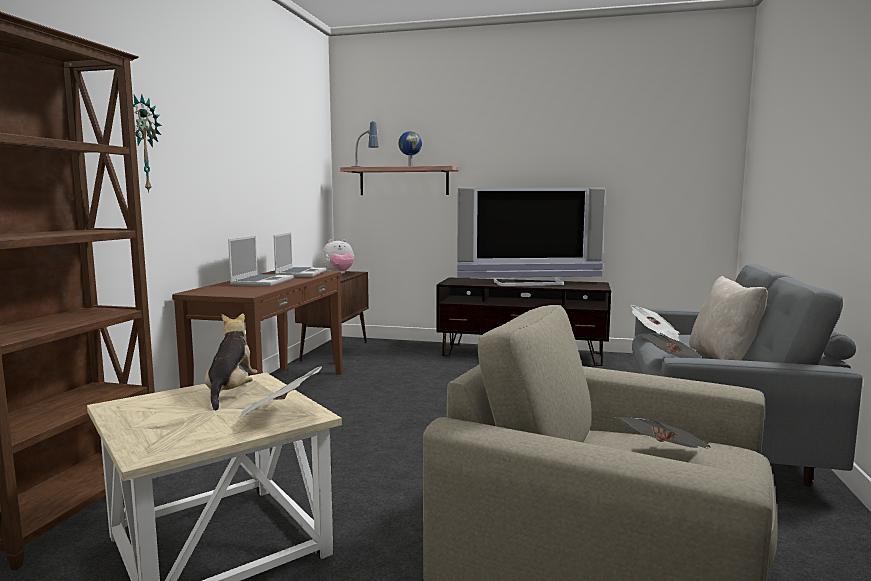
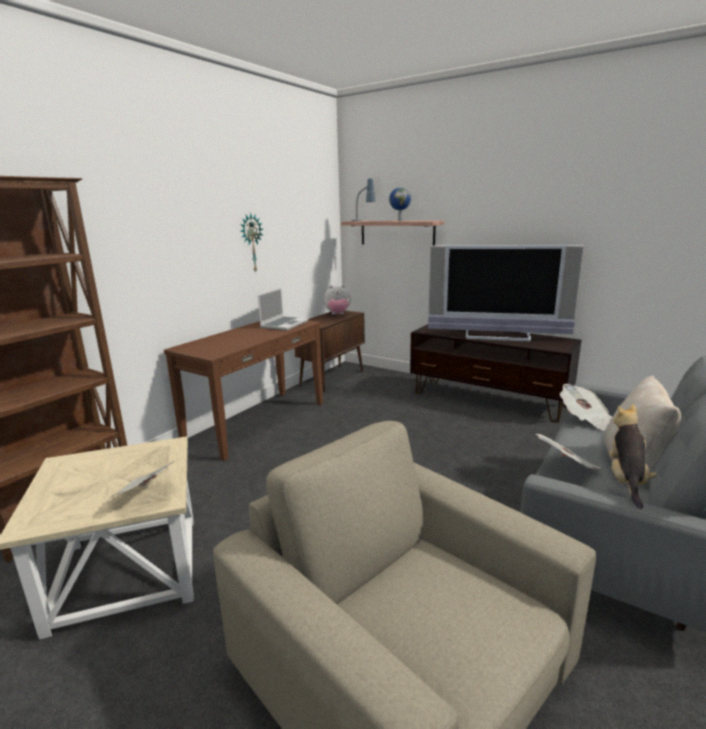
camera: 20 degrees right, 10 degrees up
wall clock [133,94,162,193] -> wall clock moved to [240,213,263,272]
plush toy [205,313,257,410] -> plush toy moved to [609,404,657,509]
laptop [228,236,294,286] -> none
newspaper [614,417,711,449] -> none

